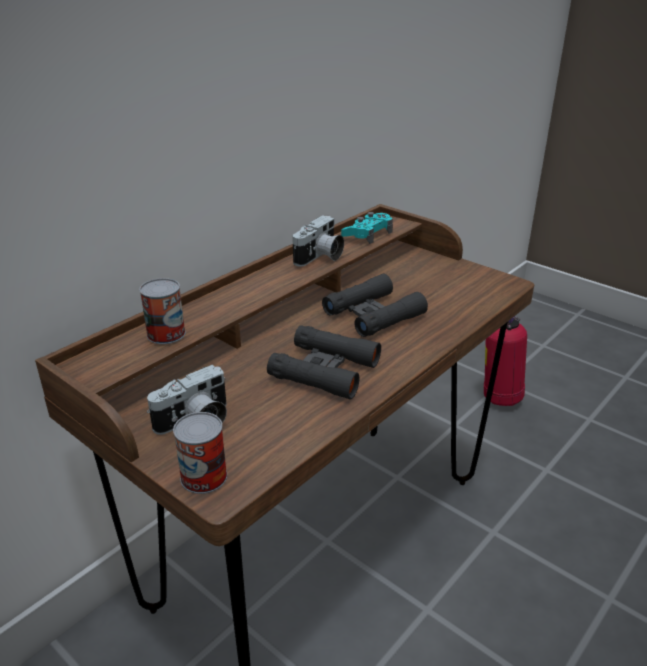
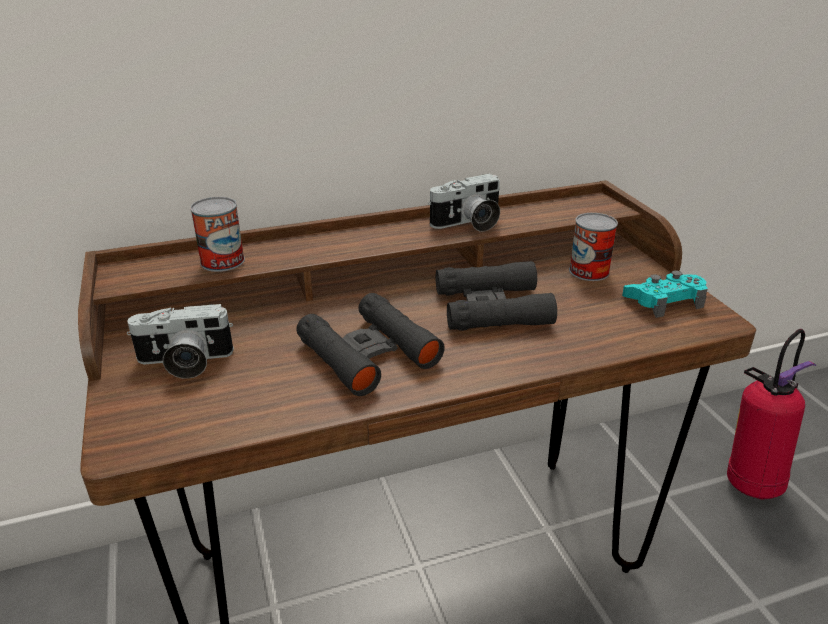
camera: 30 degrees right, 0 degrees up
can [173,412,227,494] -> can moved to [569,213,618,281]
turquoise game controller [341,212,393,244] -> turquoise game controller moved to [622,270,708,318]

